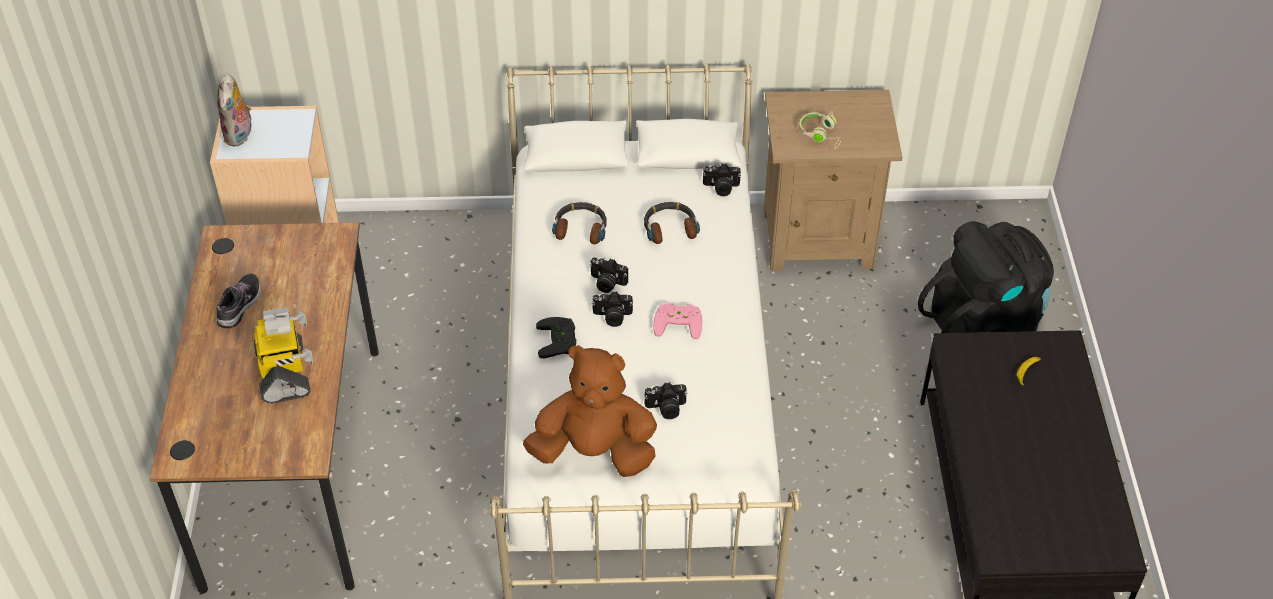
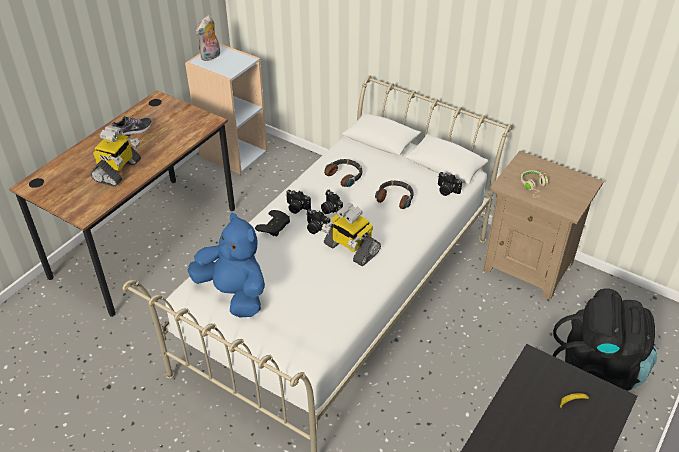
camera: 35 degrees right, 5 degrees down
brown plush toy [523,345,657,477] -> blue plush toy [188,213,265,318]
camera [644,382,687,419] -> camera moved to [286,190,311,214]
pink game controller [653,303,702,339] -> toy robot [322,203,381,266]

